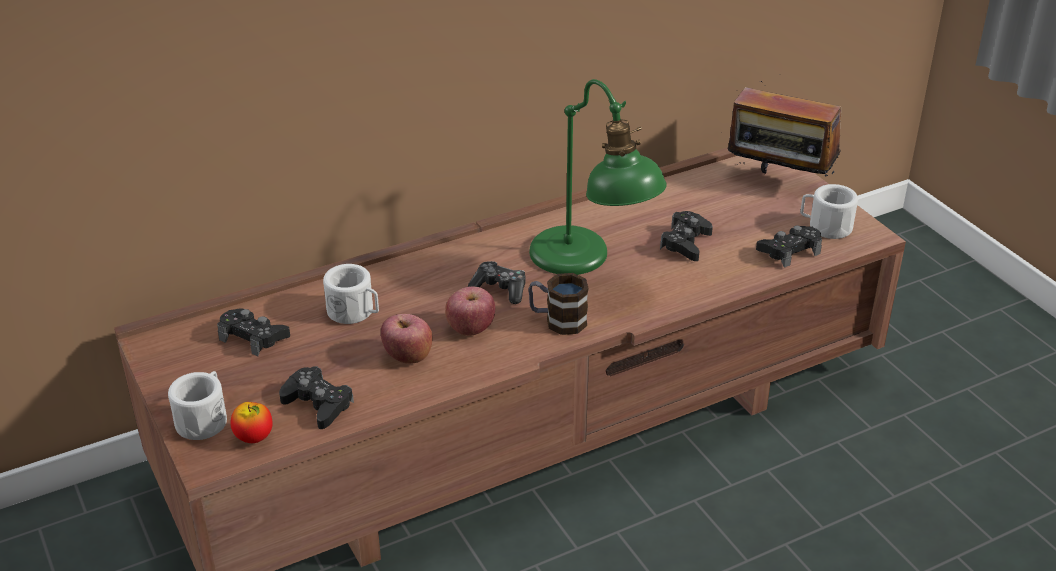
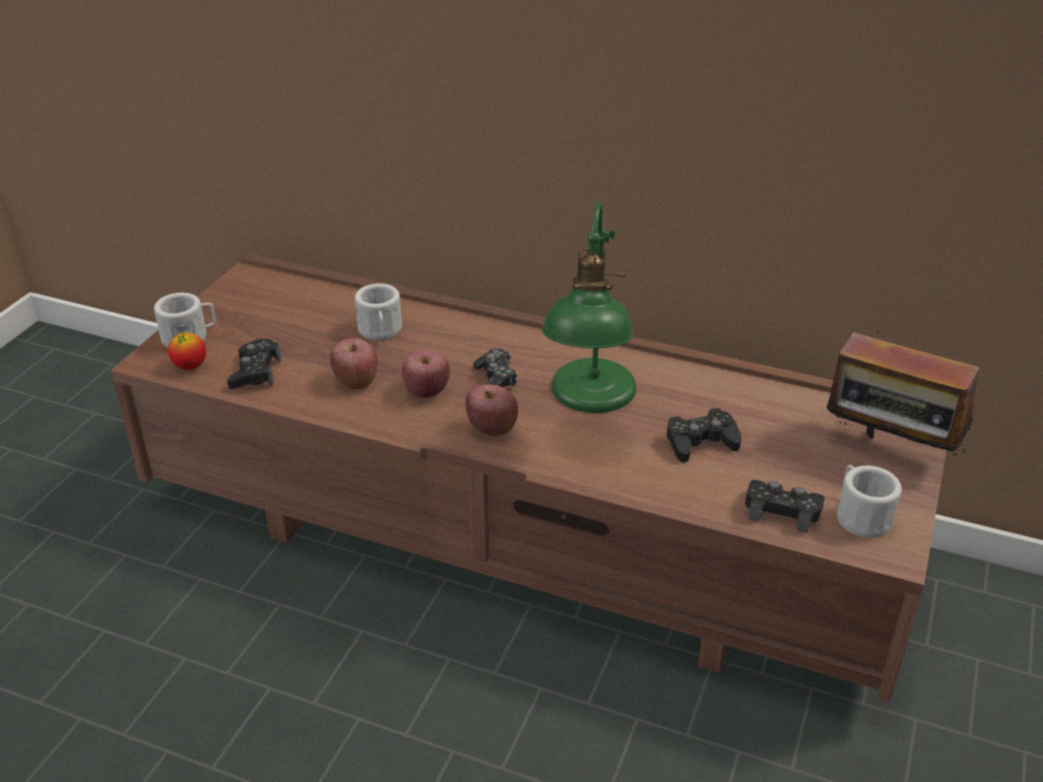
camera: 50 degrees right, 0 degrees up
black game controller [217,308,290,356] -> none
mug [528,273,589,335] -> apple [466,384,518,436]
radio [727,81,841,176] -> radio turned 45 degrees counterclockwise [827,331,980,456]

